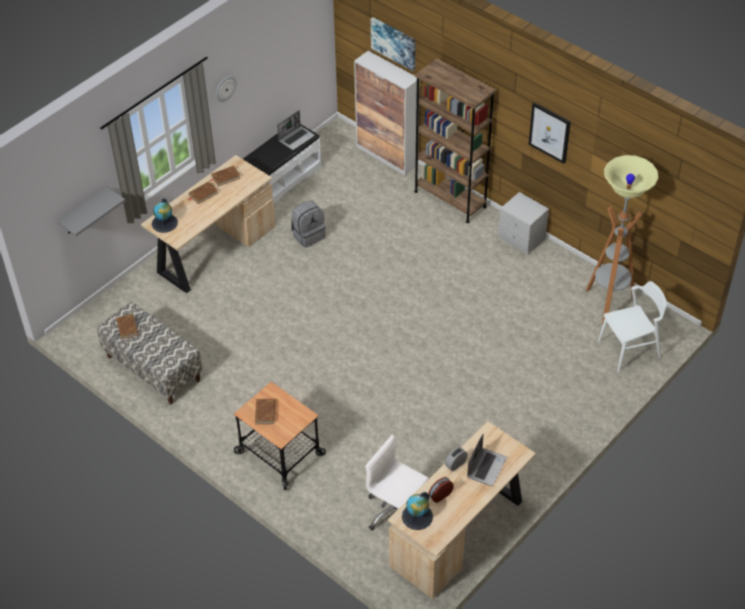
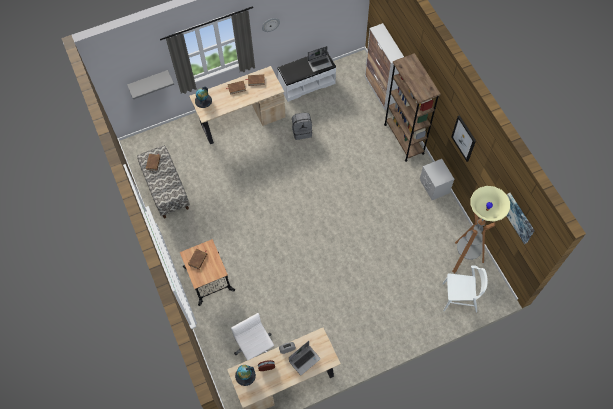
camera: 25 degrees right, 15 degrees up
picture [371,17,416,71] -> picture moved to [507,193,535,244]

